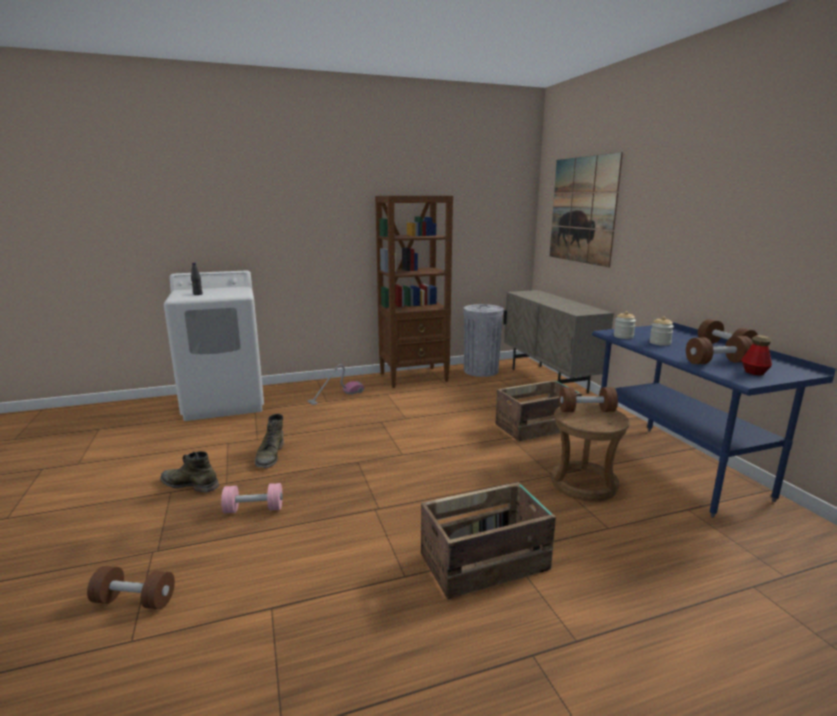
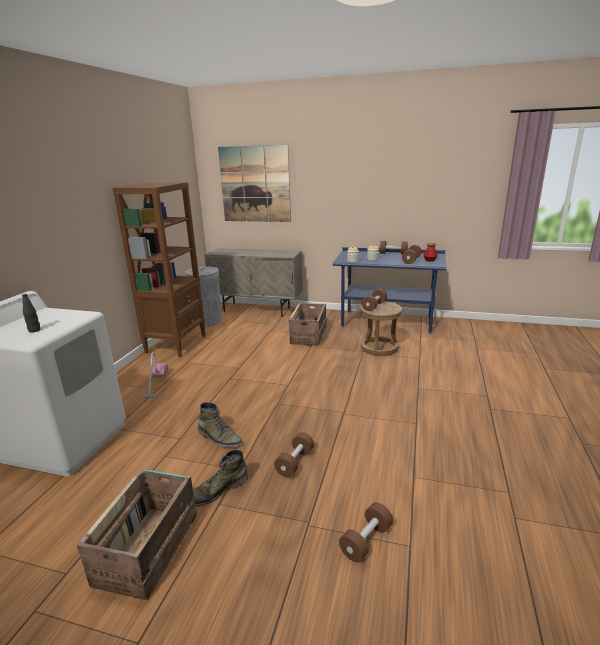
camera: 55 degrees left, 5 degrees up
pink dumbbell [221,483,282,513] -> brown dumbbell [274,432,314,477]
crate [421,482,556,599] -> crate moved to [77,469,197,600]

